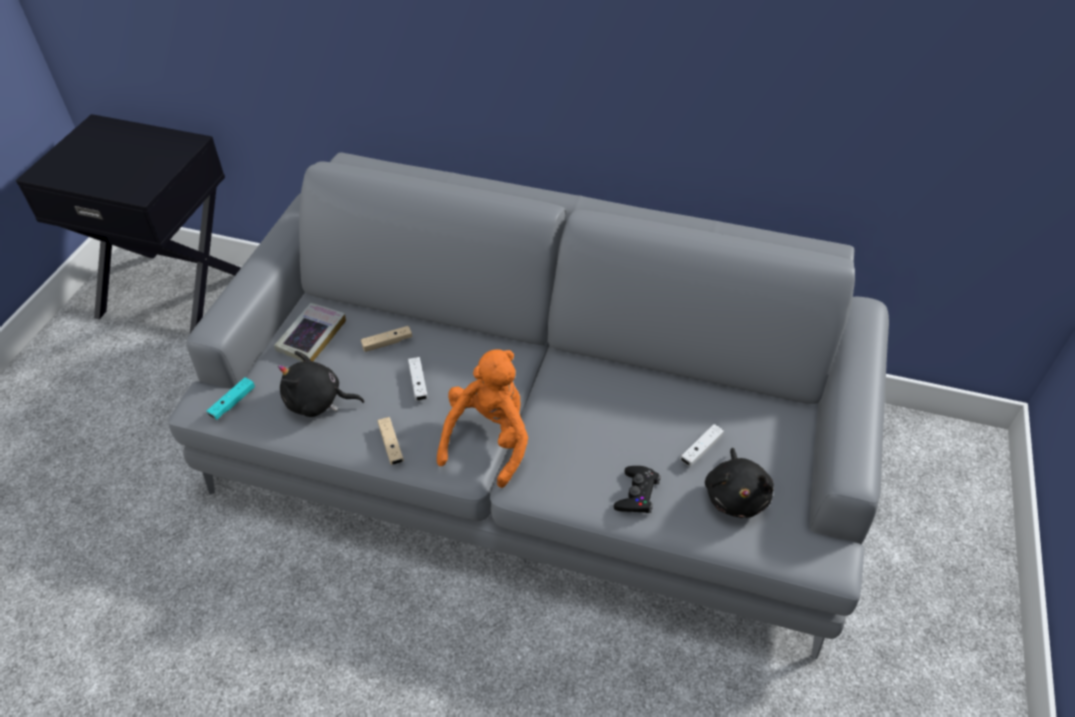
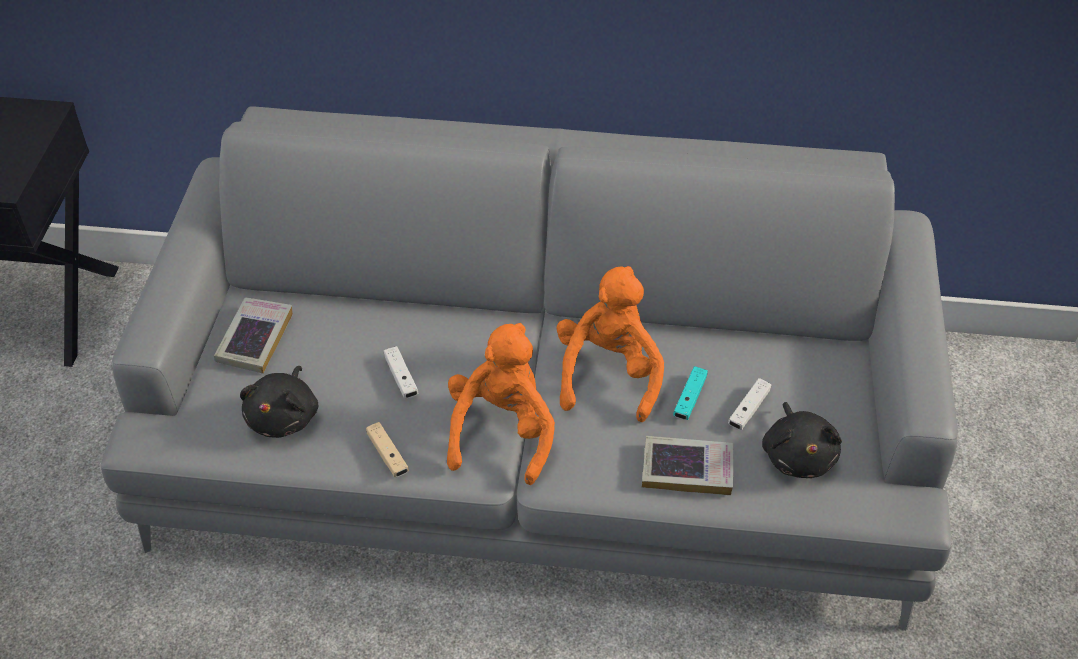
camera: 10 degrees left, 0 degrees up
turquoise game controller [207,377,255,420] -> turquoise game controller moved to [673,366,708,420]
black plush toy [278,351,365,417] -> black plush toy turned 75 degrees counterclockwise [240,366,318,438]
beige game controller [361,326,412,352] -> none
black game controller [614,466,661,513] -> book [642,436,733,495]
none -> orange plush toy [556,266,664,422]

